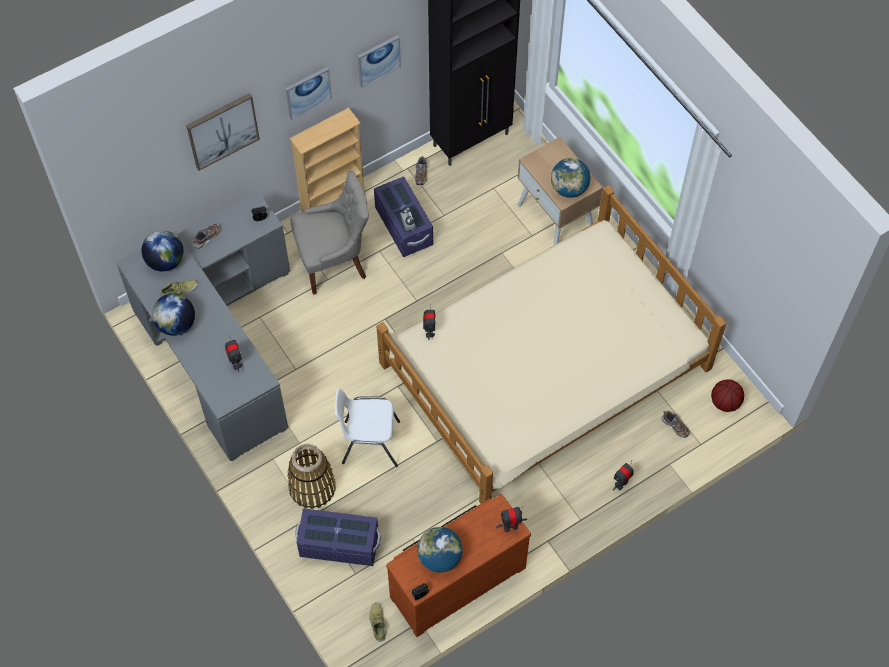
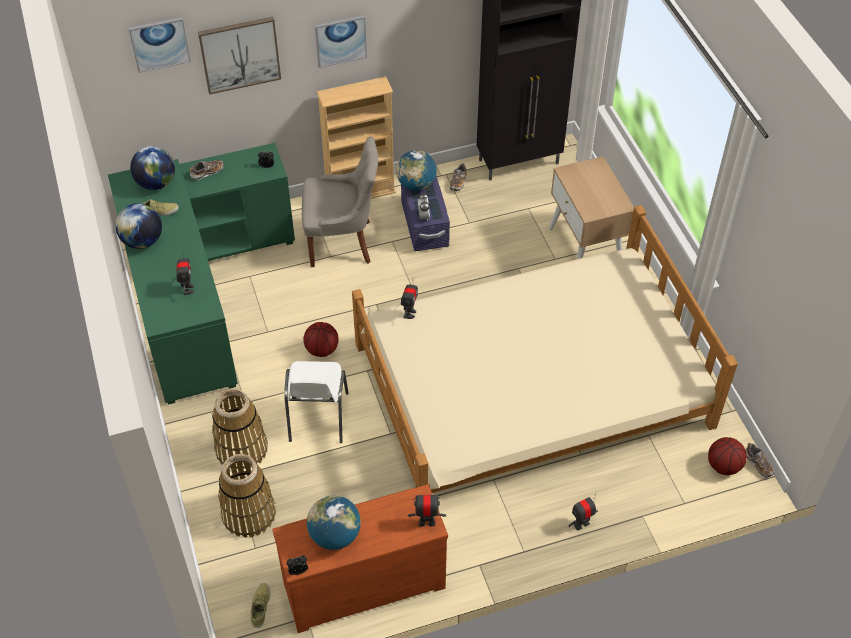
camera: 15 degrees right, 10 degrees down
grey desk [116,192,290,461] -> green desk [108,143,295,405]
purple storage box [295,508,381,566] -> basket [219,454,276,538]
white chair [335,388,400,467] -> white chair turned 105 degrees counterclockwise [284,361,349,443]
picture [358,35,401,88] -> picture moved to [128,17,191,73]
globe [551,158,591,198] -> globe moved to [396,150,436,191]
shoe [662,411,690,438] -> shoe moved to [745,443,774,478]
none -> basketball [303,322,339,357]

